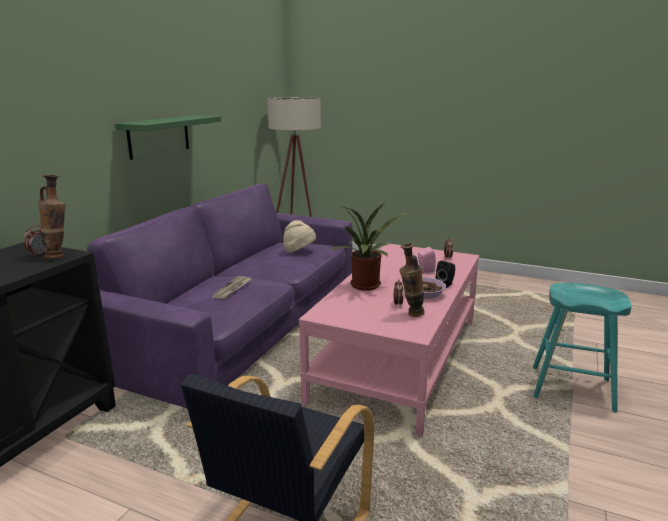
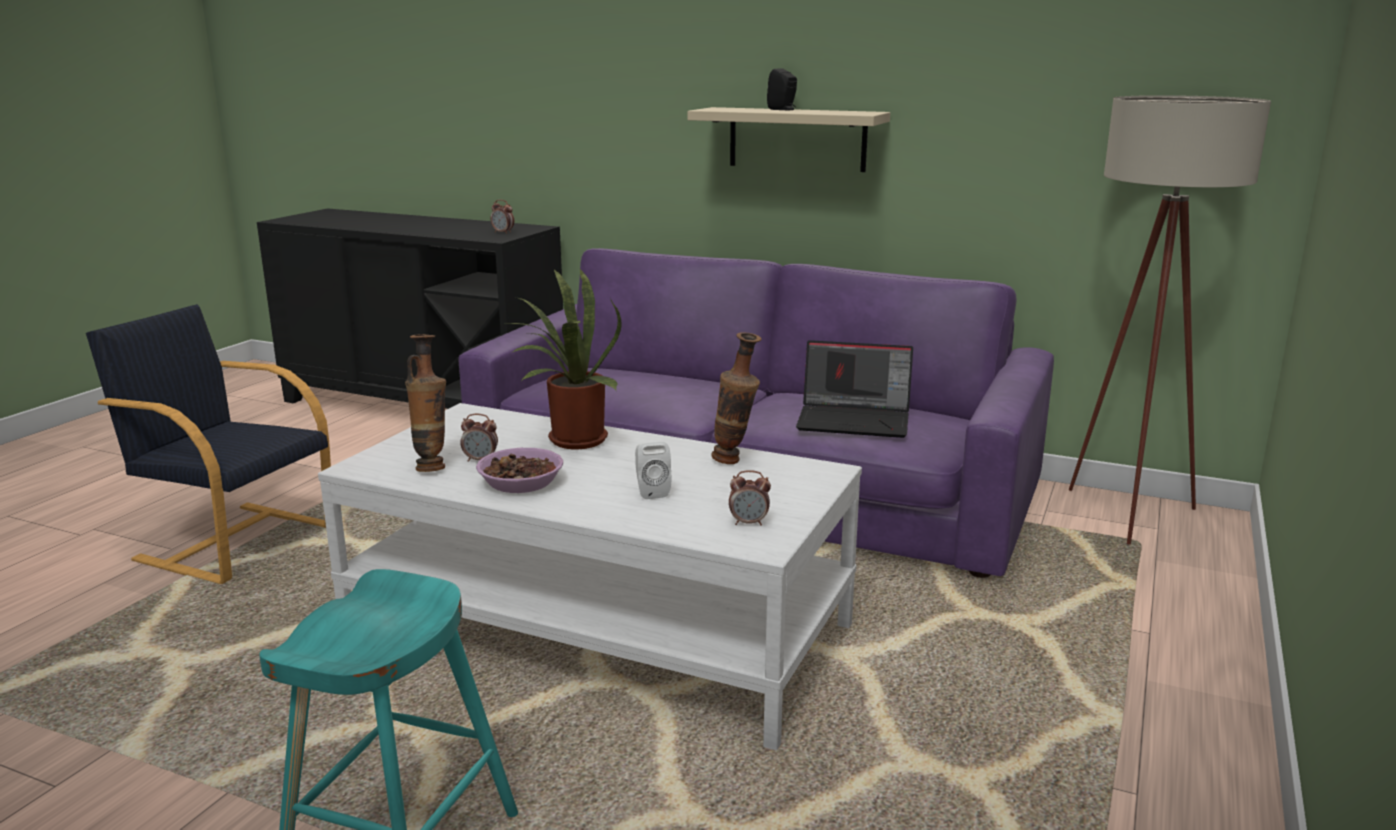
camera: 90 degrees right, 0 degrees up
vase [38,175,66,258] -> vase moved to [711,332,761,464]
green shelf [115,115,221,160] -> beige shelf [687,107,890,172]
newspaper [212,276,251,299] -> none
beige hat [283,220,316,253] -> laptop [796,340,913,438]
pink coffee table [299,243,479,437] -> white coffee table [318,403,862,750]
pink speaker [418,247,436,273] -> white speaker [635,442,671,499]
black speaker [436,261,455,288] -> black speaker moved to [767,68,797,110]

